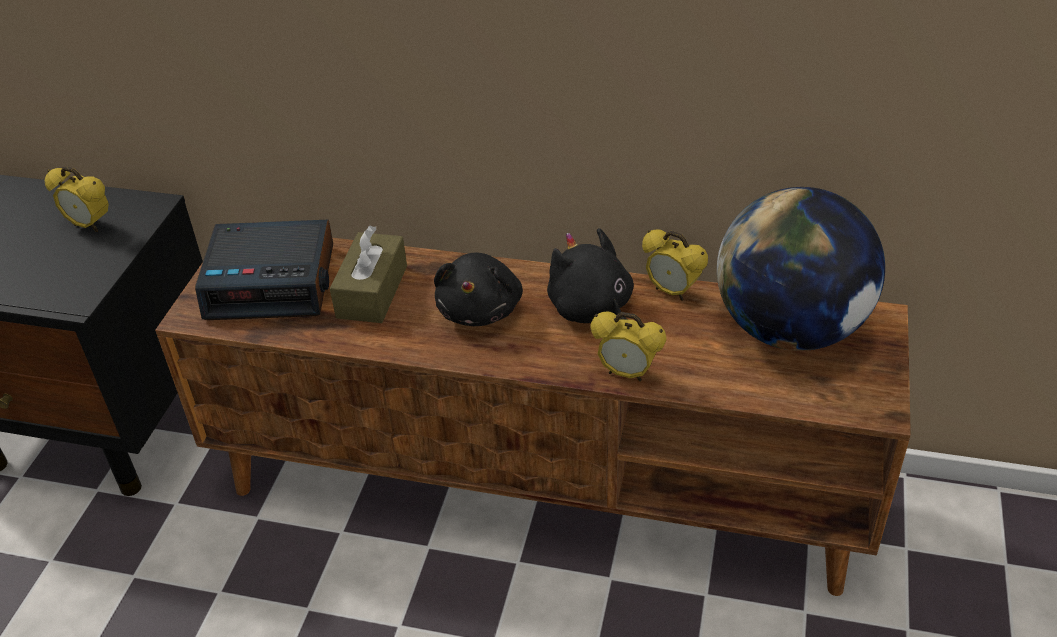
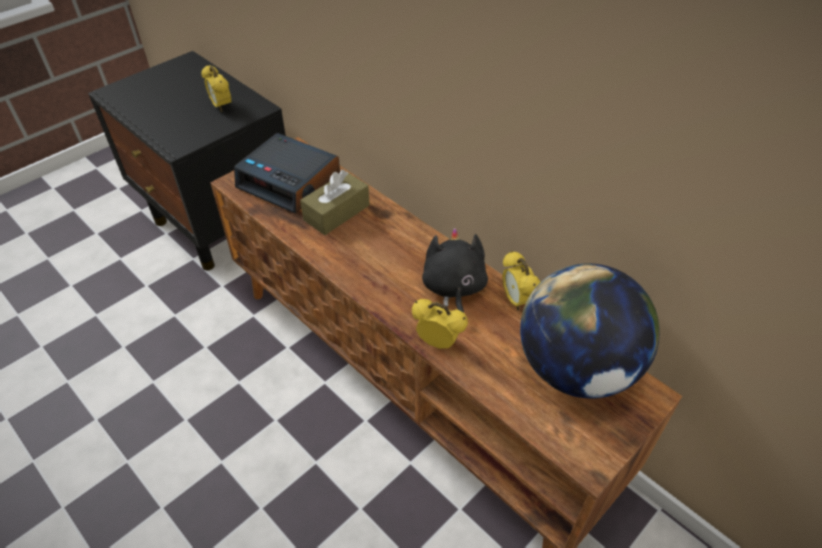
camera: 30 degrees right, 5 degrees up
black plush toy [434,252,523,326] -> none
alarm clock [590,311,666,382] -> alarm clock turned 150 degrees clockwise [412,299,468,349]

